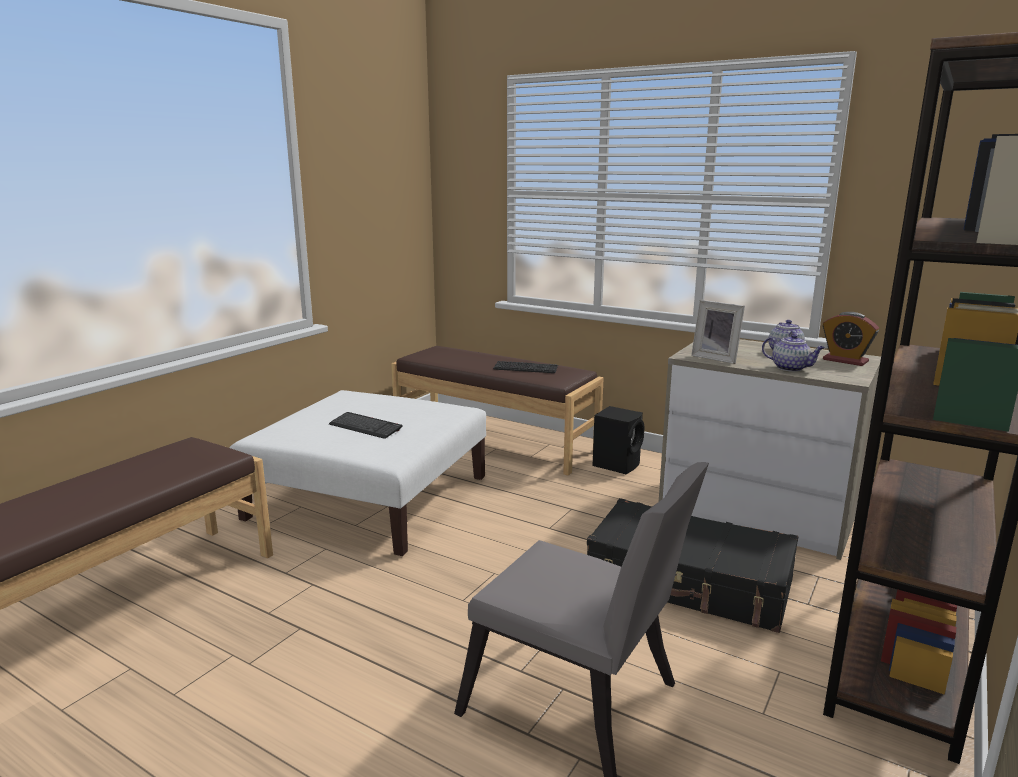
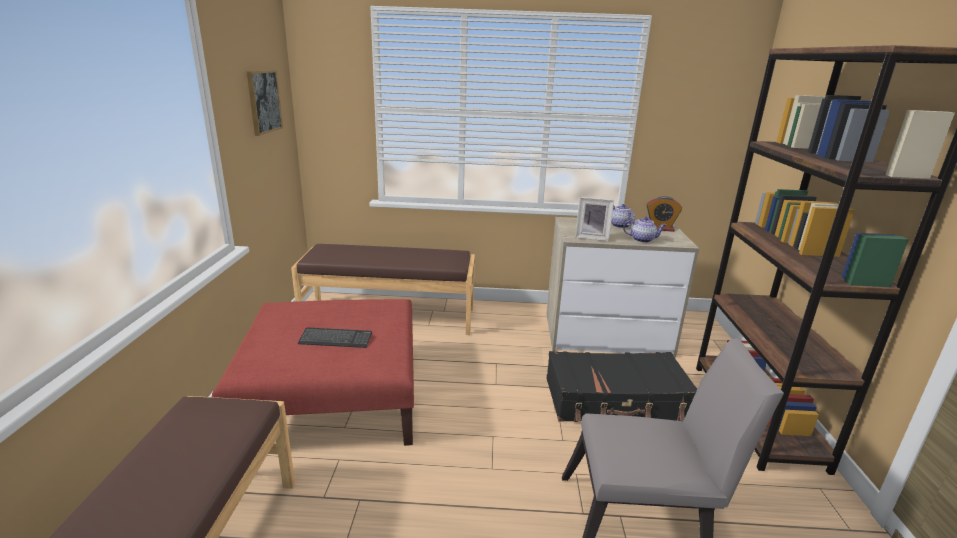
camera: 30 degrees left, 5 degrees up
white ottoman [229,390,486,556] -> red ottoman [212,299,414,446]
keyboard [493,361,558,373] -> none
black speaker [593,406,645,474] -> none
none -> picture [246,70,283,136]

